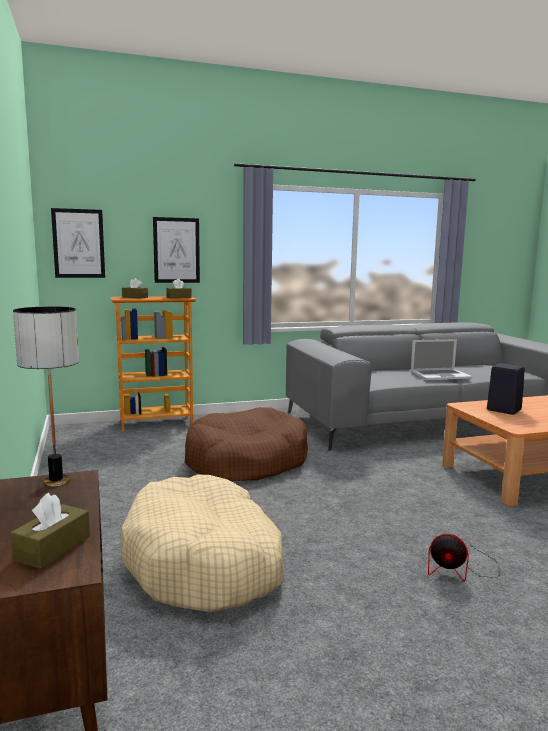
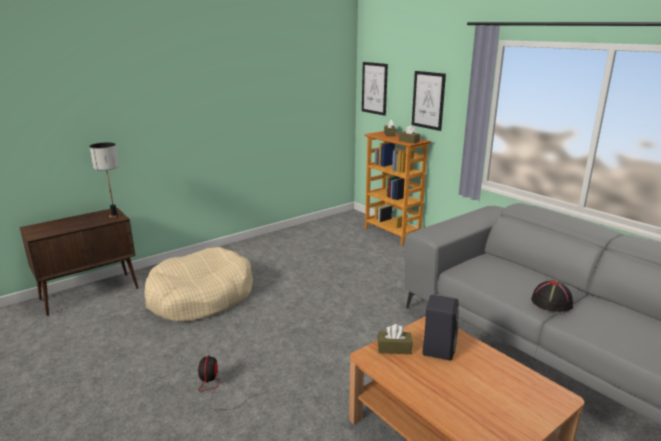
camera: 70 degrees right, 10 degrees up
brown tissue box [10,493,90,569] -> brown tissue box moved to [378,324,412,354]
brown dog bed [185,407,308,481] -> none
laptop [411,339,472,380] -> black hat [531,280,573,312]

